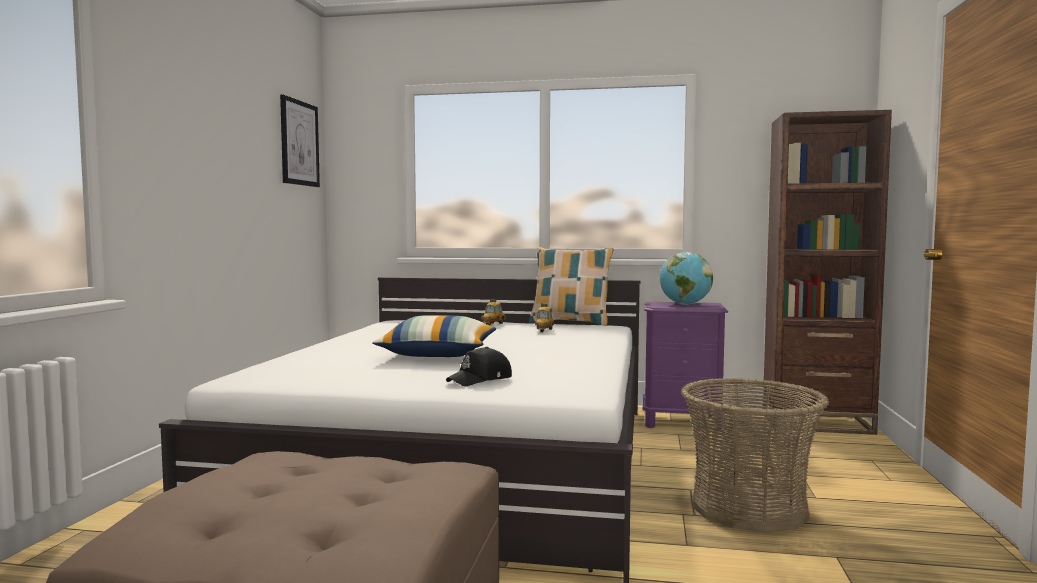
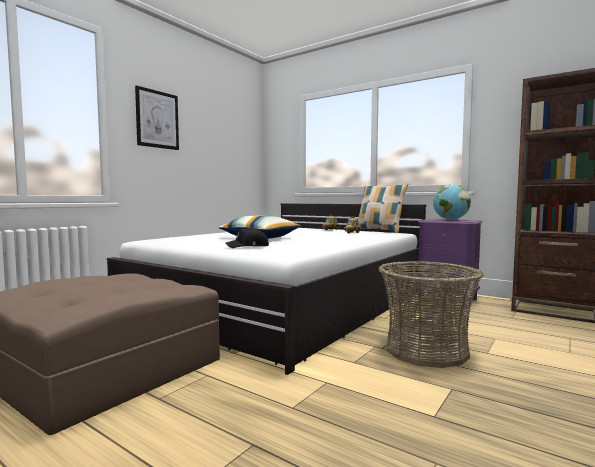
camera: 25 degrees right, 0 degrees up
picture [280,94,320,187] -> picture moved to [135,85,179,150]

